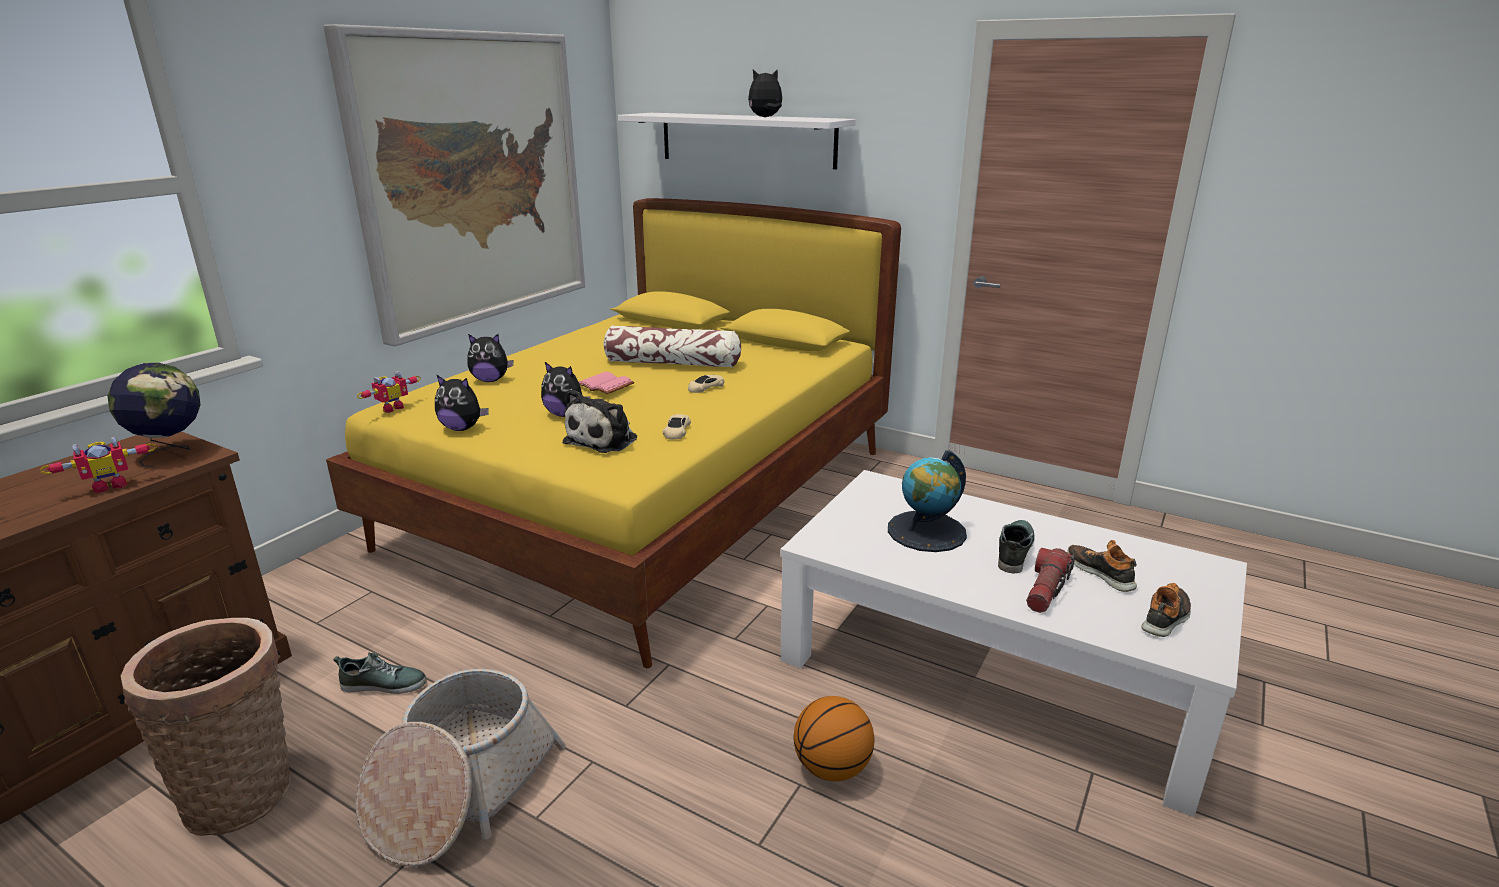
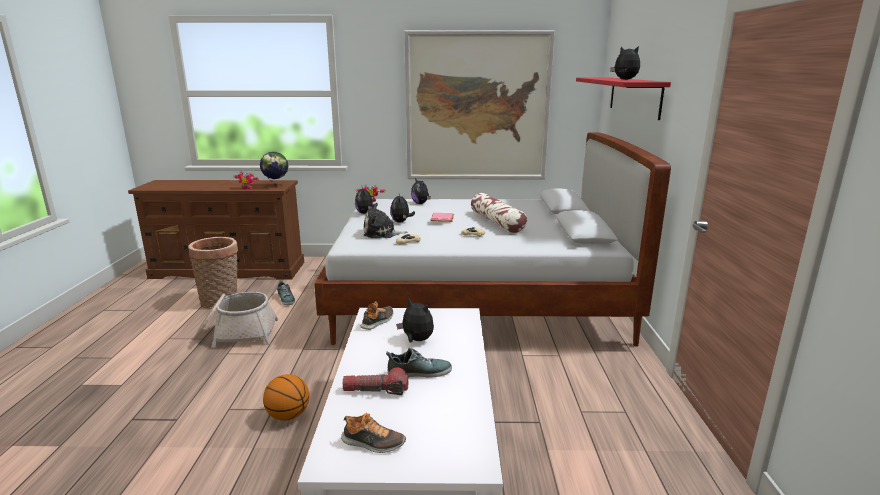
camera: 60 degrees right, 5 degrees down
yellow bed [326,198,901,668] -> white bed [314,132,671,347]
white shelf [618,113,856,170] -> red shelf [576,78,671,120]
globe [888,450,967,552] -> plush toy [397,298,434,342]
shoe [1067,540,1137,592] -> shoe moved to [360,301,393,330]

